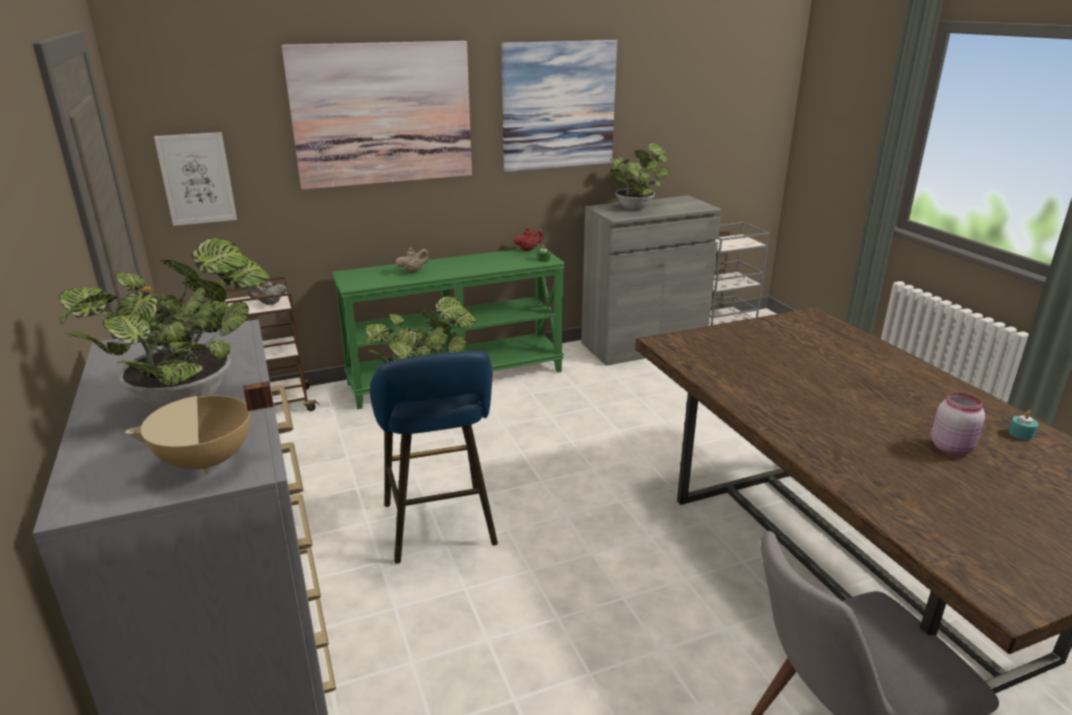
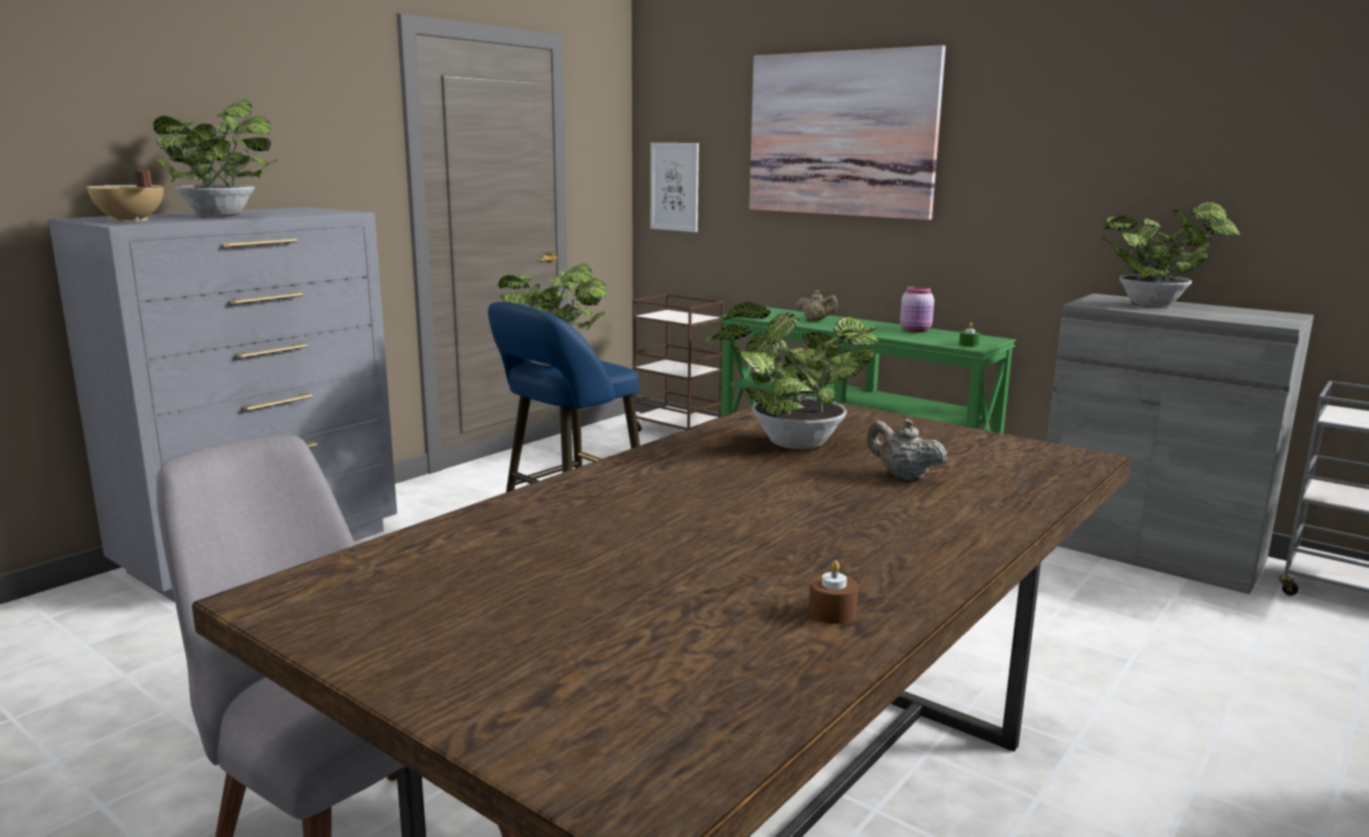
camera: 60 degrees right, 10 degrees down
beige teapot [248,280,287,305] -> beige teapot moved to [867,419,947,480]
picture [501,40,617,172] -> none
red teapot [513,228,544,251] -> none
pink jar [931,392,985,455] -> pink jar moved to [900,286,934,332]
turquoise candle [1009,411,1039,440] -> brown candle [809,560,858,624]
none -> potted plant [704,302,879,449]

